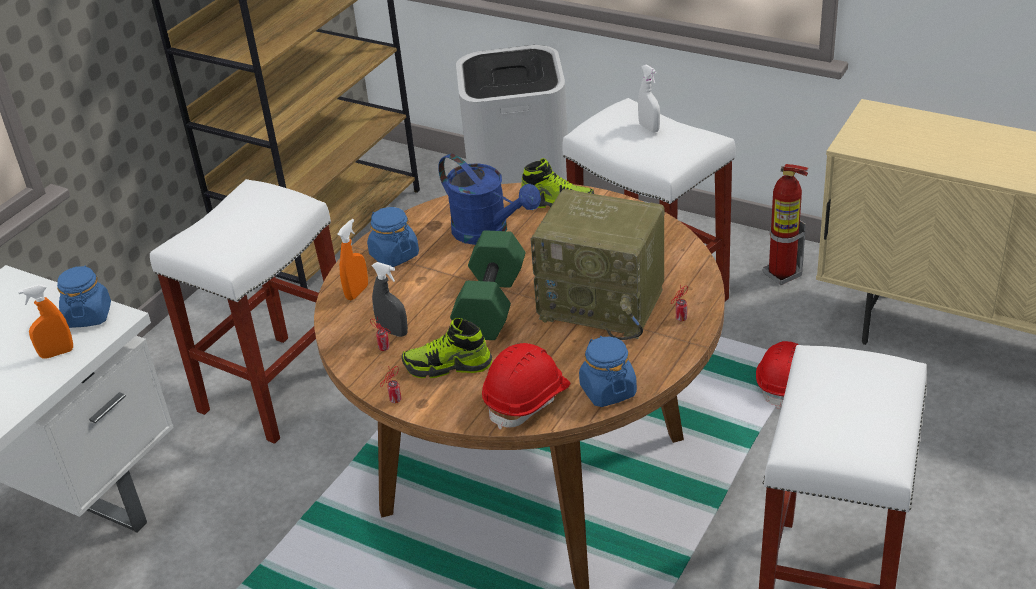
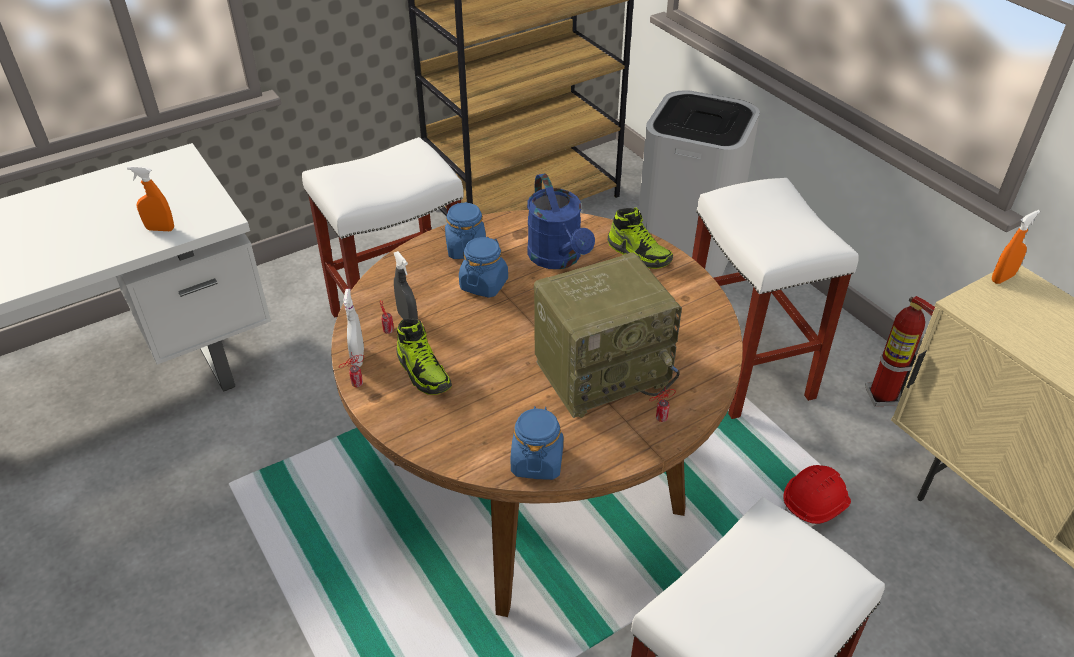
camera: 25 degrees right, 5 degrees up
blue jar [57,266,111,328] -> blue jar moved to [459,237,508,298]
orange spray bottle [337,219,368,300] -> orange spray bottle moved to [992,210,1040,284]
shoe [402,318,492,378] -> shoe turned 150 degrees counterclockwise [396,319,452,395]
green dumbbell [450,230,525,340] -> none
red hard hat [482,343,570,430] -> none
radio [530,189,665,340] -> radio turned 75 degrees counterclockwise [534,252,682,418]
white spray bottle [638,64,660,133] -> white spray bottle moved to [343,289,364,367]

